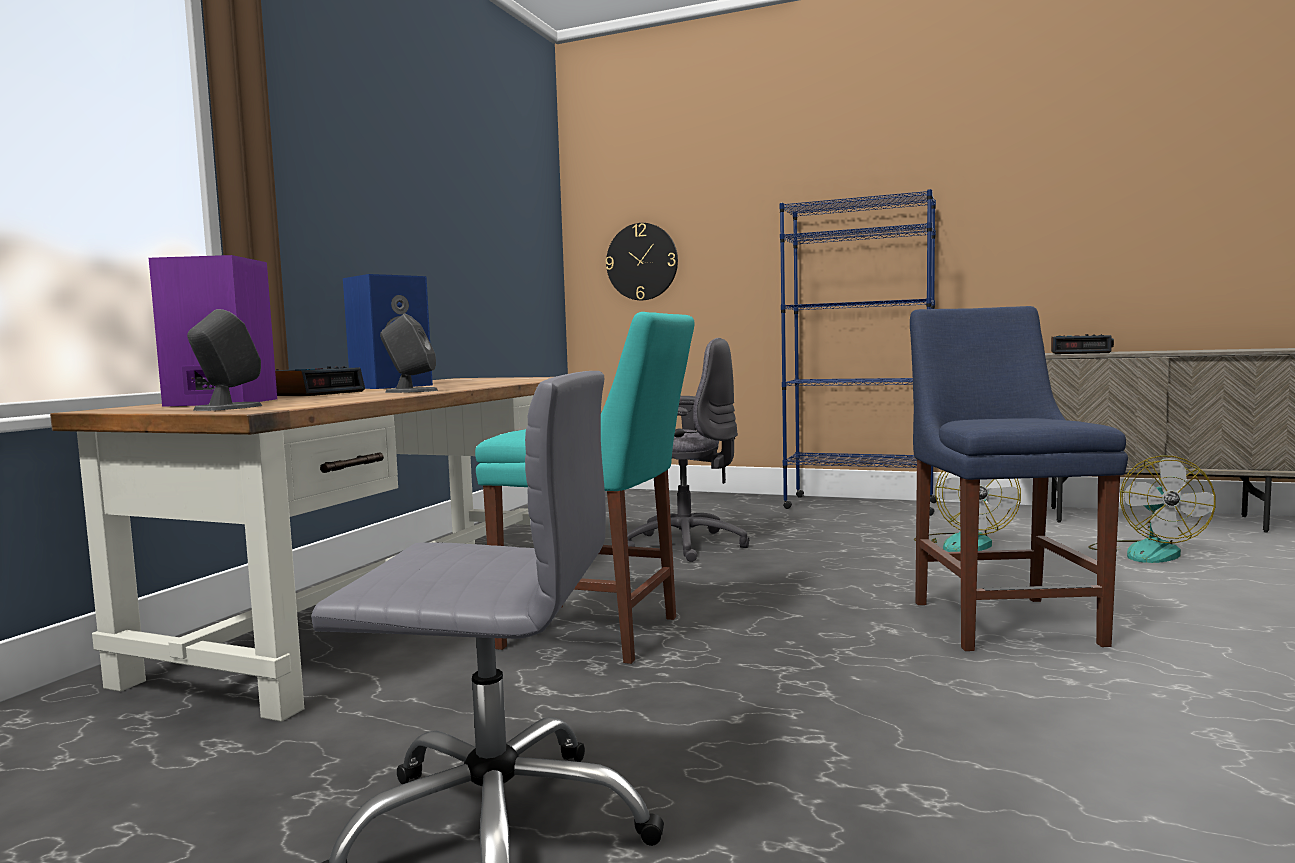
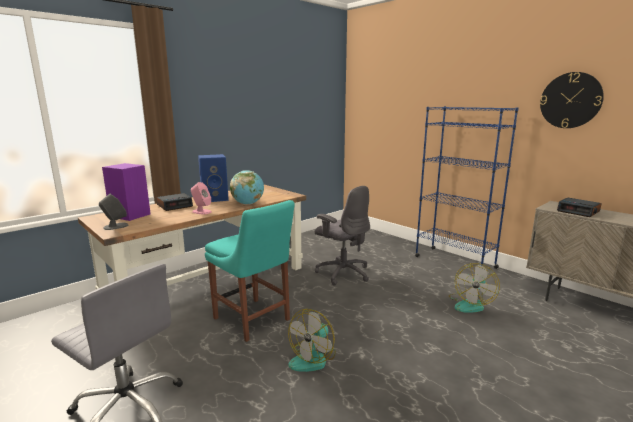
camera: 25 degrees right, 10 degrees up
grey speaker [380,314,438,393] -> pink speaker [191,182,212,214]
wall clock [606,223,678,300] -> wall clock moved to [540,72,604,128]
blue chair [910,306,1128,651] -> none
fan [1088,455,1216,563] -> fan moved to [288,309,336,372]
none -> globe [230,170,264,205]

